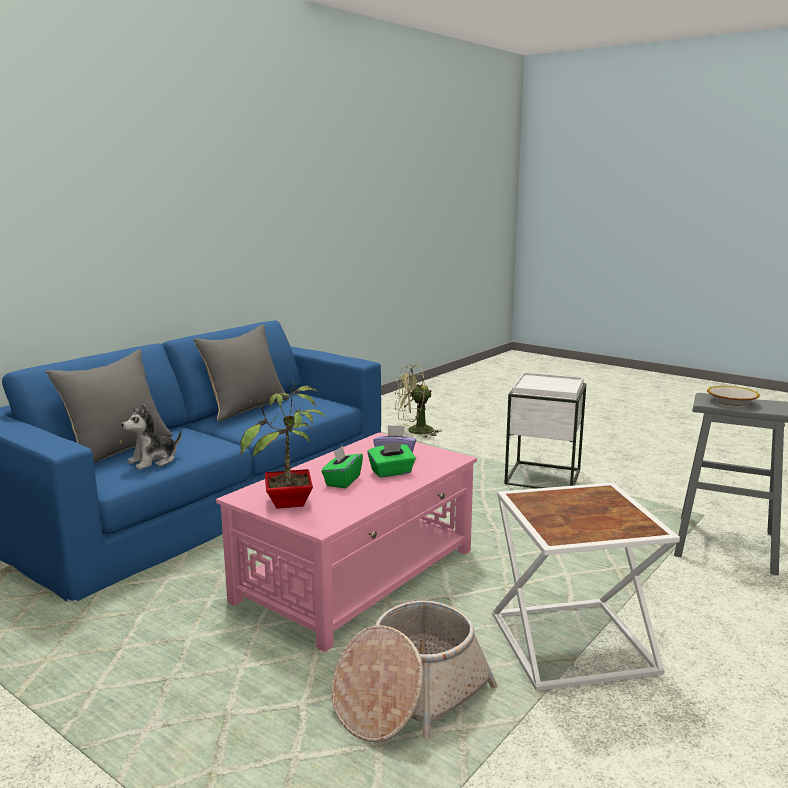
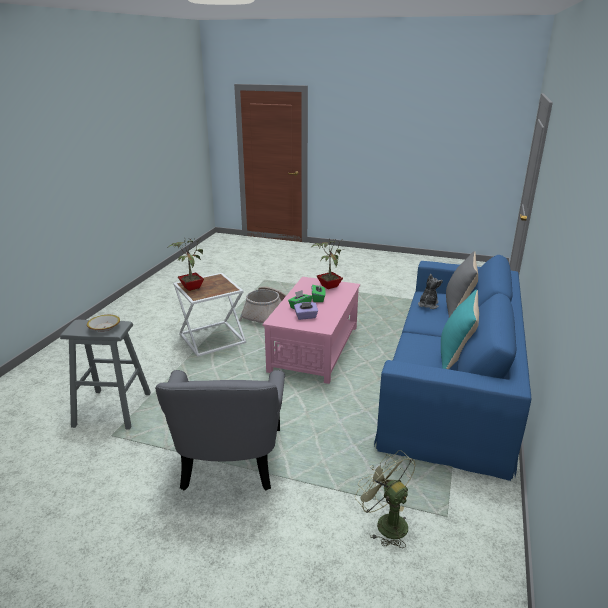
camera: 160 degrees right, 10 degrees up
grey pillow [193,324,289,421] -> turquoise pillow [441,290,479,369]
green fan [394,365,442,438] -> green fan turned 90 degrees counterclockwise [355,450,416,548]
white side table [504,372,586,489] -> grey armchair [155,370,285,491]
none -> potted plant [170,237,204,291]

